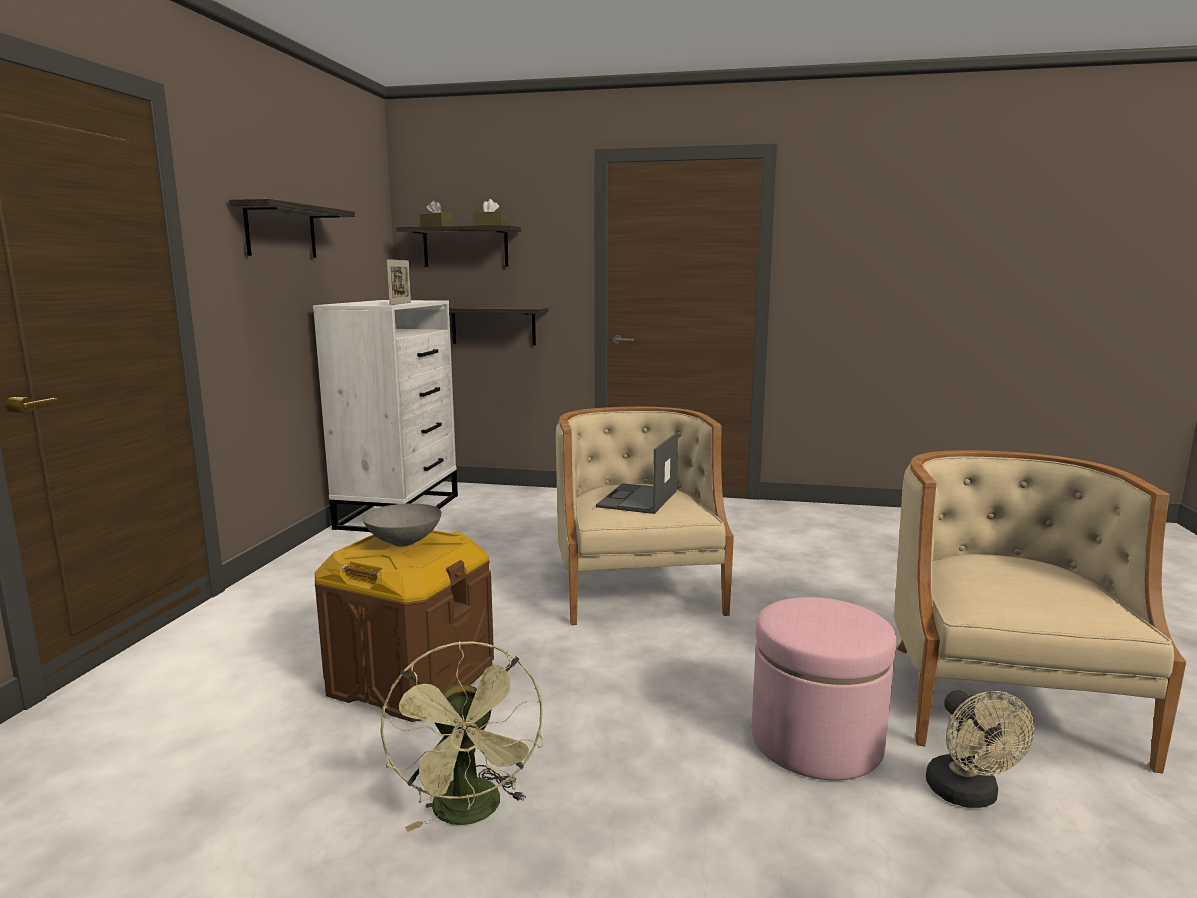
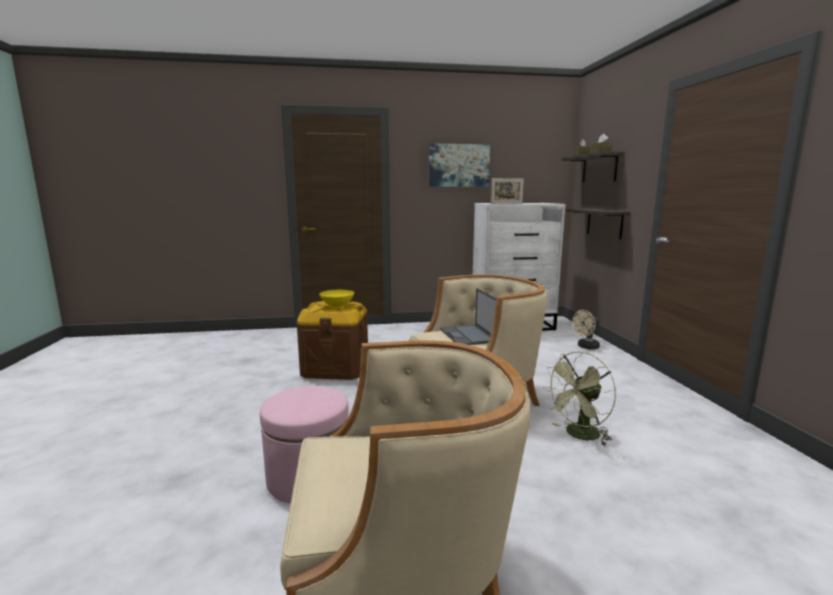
camera: 70 degrees right, 0 degrees up
shelf [229,199,355,258] -> picture [429,143,490,187]
grey bowl [362,503,442,546] -> yellow bowl [319,290,354,307]
green fan [380,641,543,832] -> green fan moved to [543,351,616,446]
laptop [596,433,678,514] -> laptop turned 105 degrees counterclockwise [440,288,496,345]
beige fan [926,690,1034,808] -> beige fan moved to [572,310,600,350]

